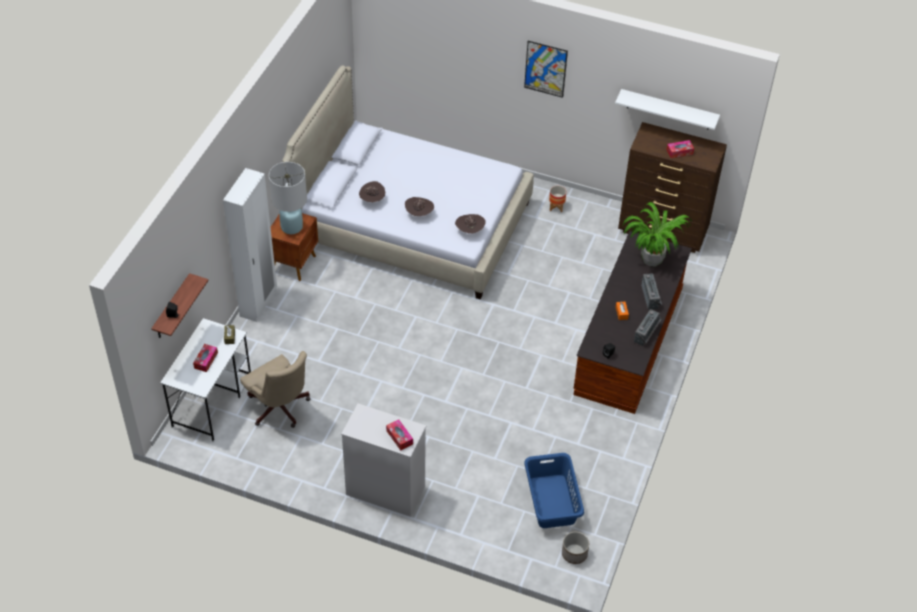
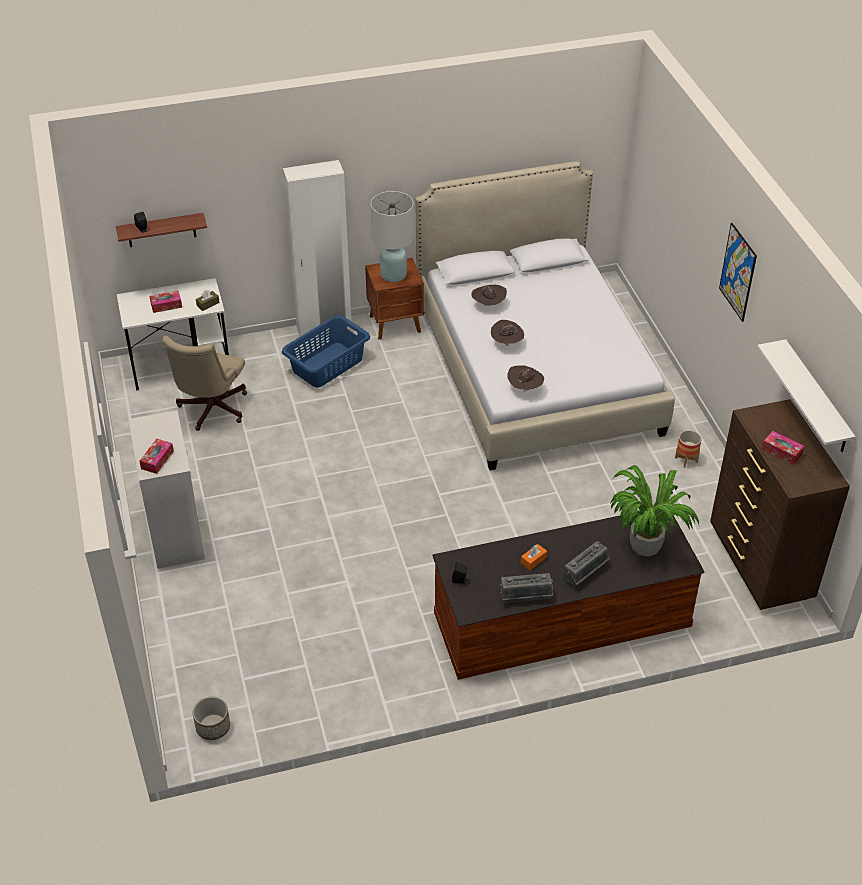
camera: 55 degrees right, 5 degrees down
blue laundry basket [524,453,584,528] -> blue laundry basket moved to [282,315,370,388]

